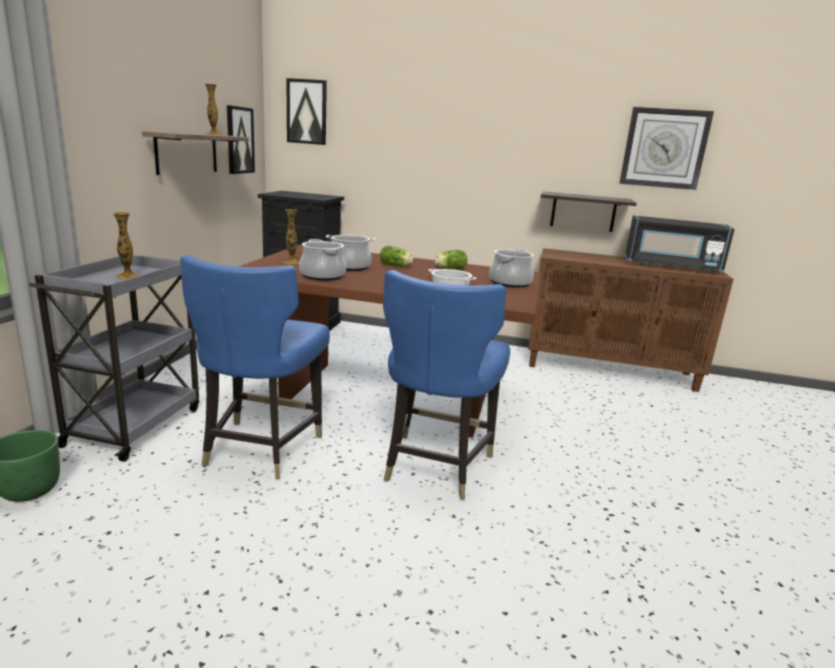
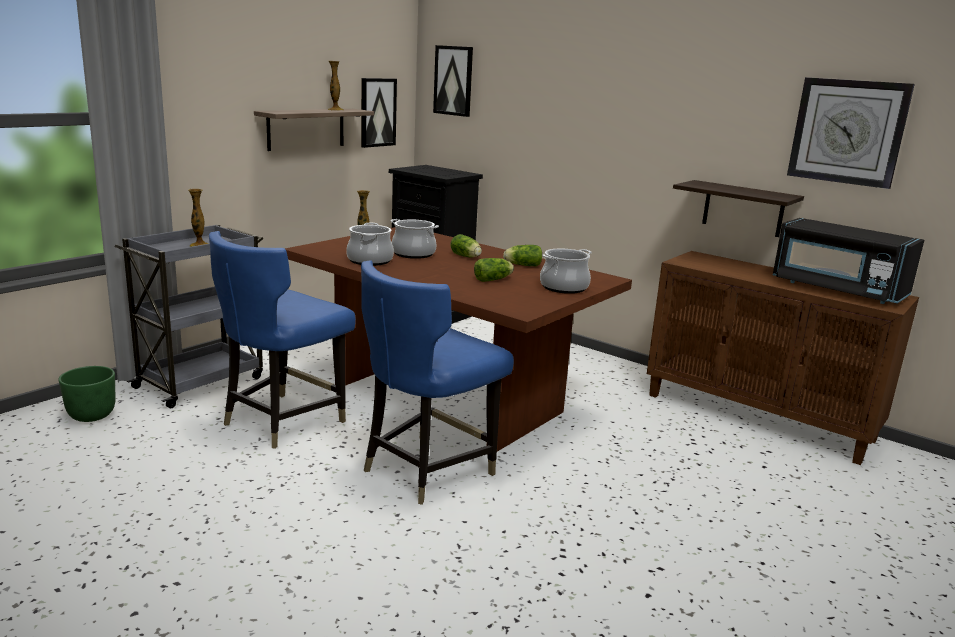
camera: 25 degrees right, 0 degrees up
cooking pot [428,269,476,285] -> lettuce [474,258,514,282]

